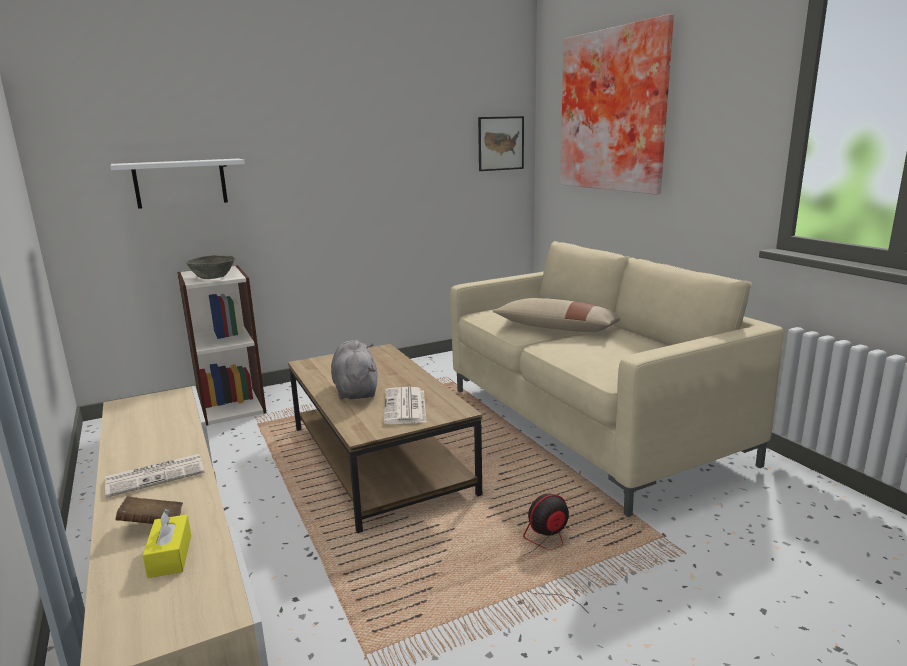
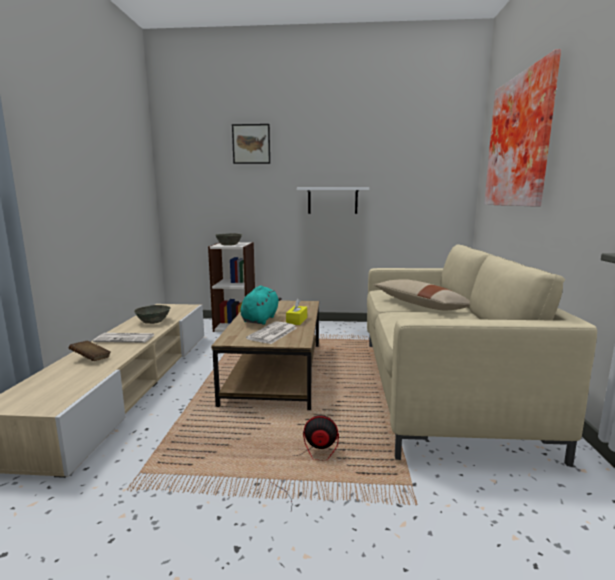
camera: 30 degrees right, 5 degrees down
white shelf [110,159,245,209] -> white shelf moved to [297,187,369,214]
yellow tissue box [142,509,191,578] -> yellow tissue box moved to [286,299,307,325]
grey plush toy [331,340,377,400] -> turquoise plush toy [240,285,282,325]
picture [478,116,524,171] -> picture moved to [232,124,270,164]
none -> grey bowl [134,305,171,324]

